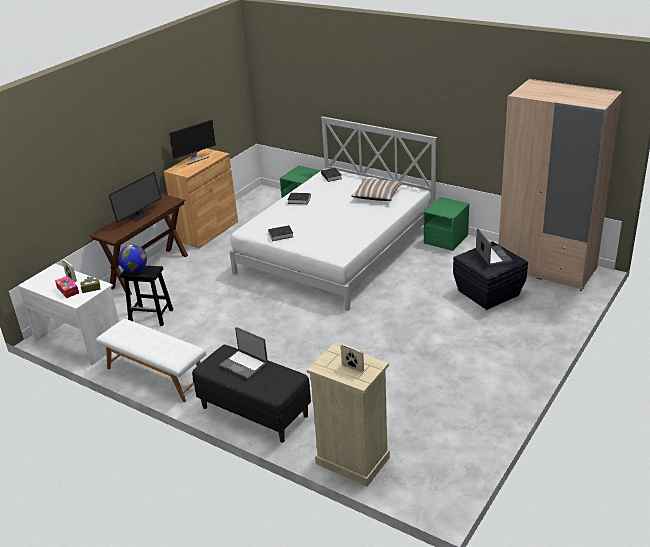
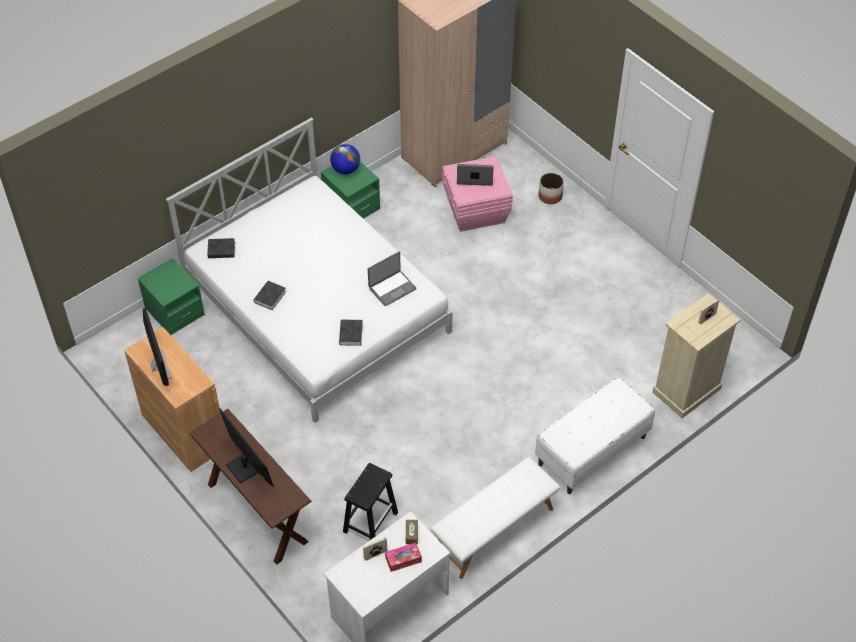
camera: 75 degrees left, 20 degrees up
globe [118,245,147,273] -> globe moved to [330,144,360,174]
black bench [192,345,311,443] -> white bench [535,377,655,494]
laptop [220,327,268,380] -> laptop moved to [368,252,417,306]
pillow [351,179,402,201] -> none
black storage box [453,241,528,310] -> pink storage box [442,156,513,232]
none -> planter [538,173,564,204]

